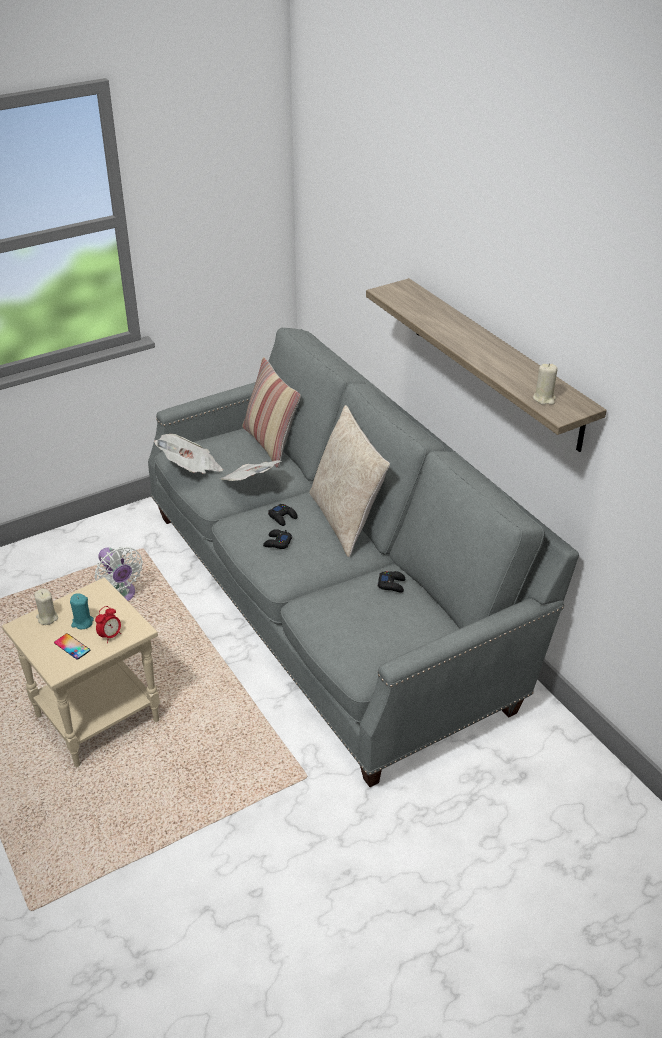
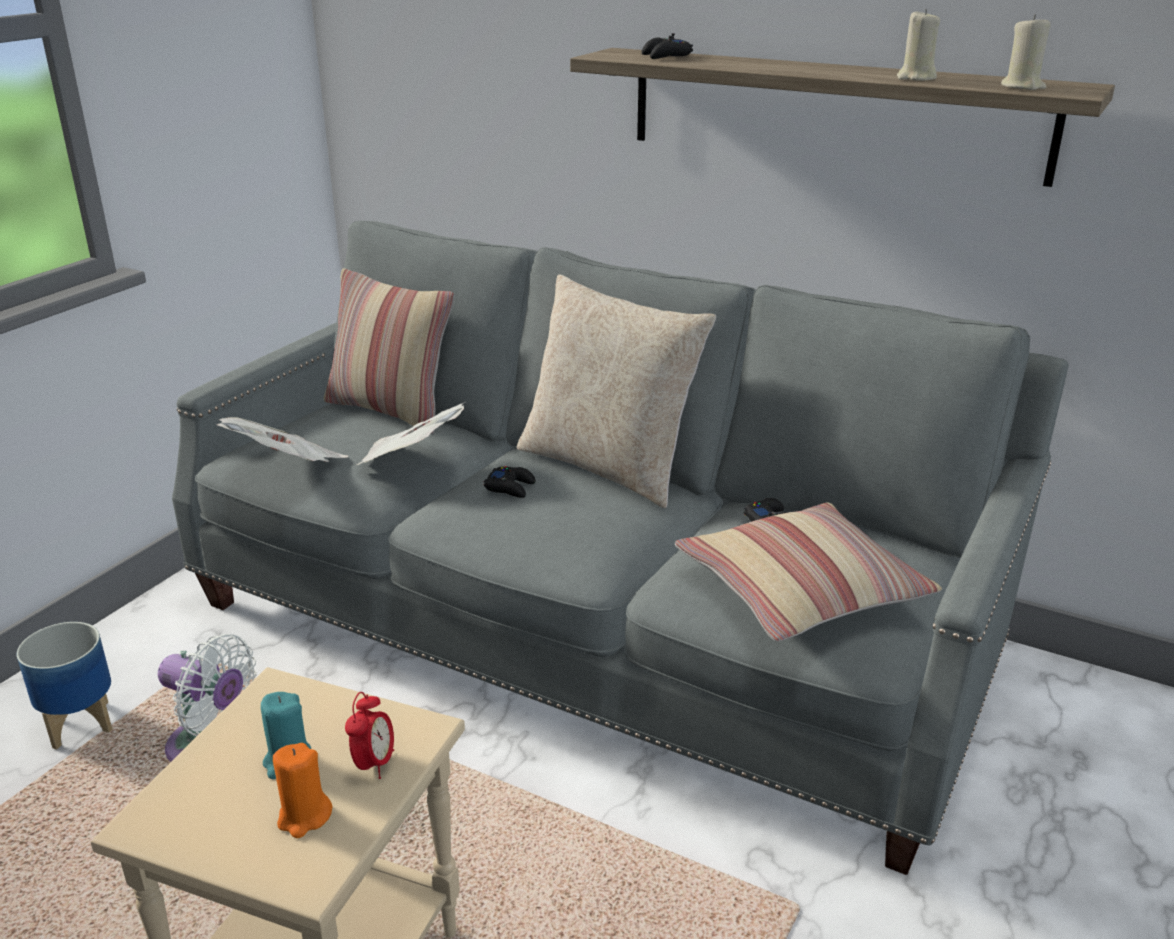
camera: 30 degrees left, 10 degrees down
beige candle [34,589,58,625] -> beige candle moved to [897,9,940,81]
phone [54,633,90,660] -> orange candle [273,743,332,838]
black game controller [263,529,292,549] -> black game controller moved to [642,33,693,59]
none -> planter [17,622,112,750]
none -> pillow [675,502,942,641]

